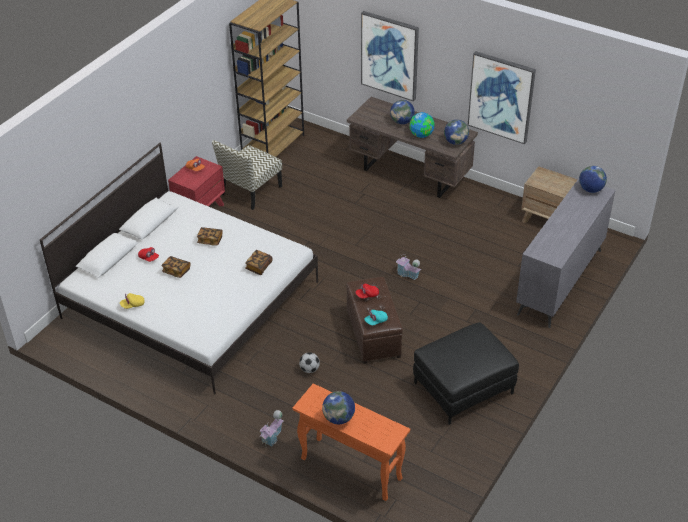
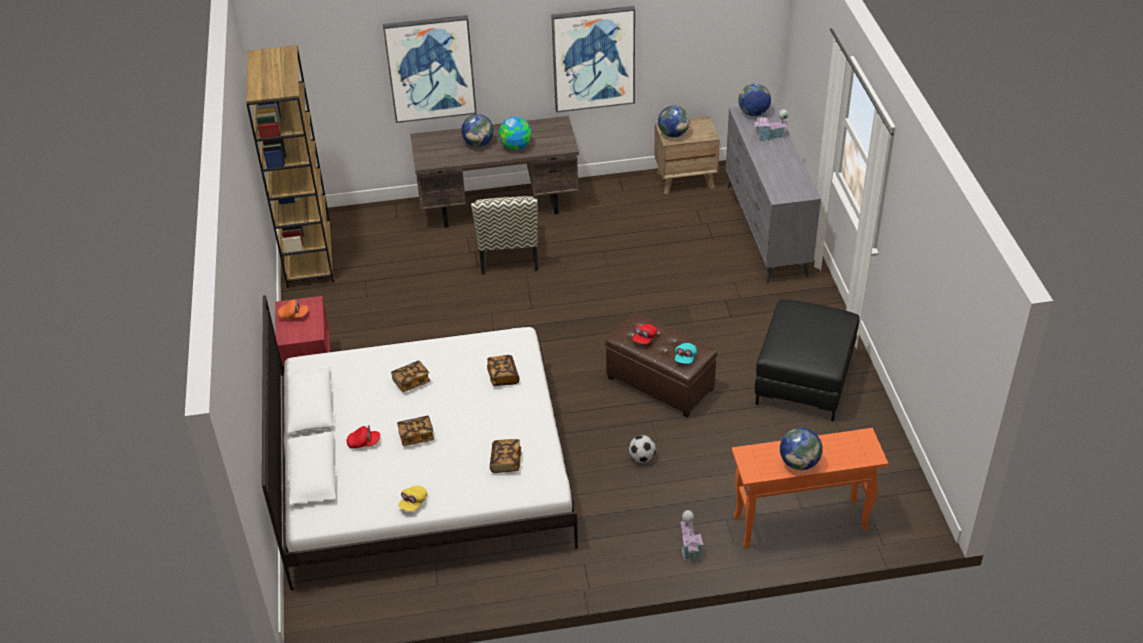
camera: 40 degrees left, 0 degrees up
chair [212,140,282,210] -> chair moved to [471,196,538,275]
toy house [396,253,421,280] -> toy house moved to [753,109,788,142]
globe [444,120,469,145] -> globe moved to [658,106,690,137]
none -> book [490,439,521,473]

